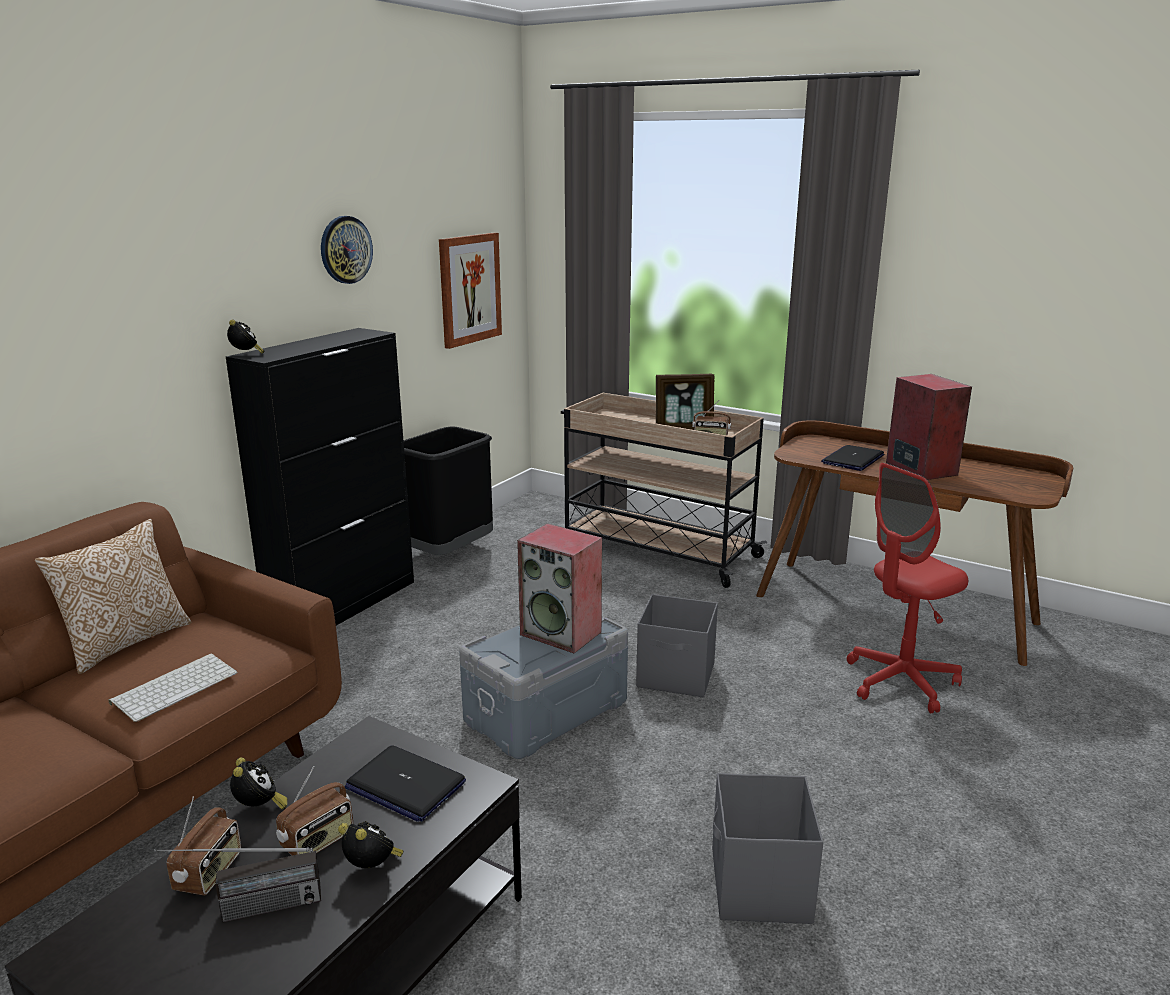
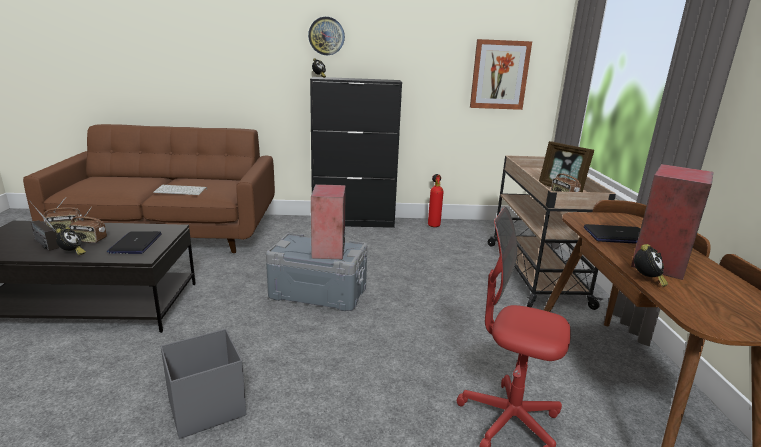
camera: 55 degrees right, 0 degrees up
pillow [35,519,192,674] -> none
alarm clock [230,757,288,810] -> alarm clock moved to [634,244,668,287]
wall clock [321,216,373,284] -> wall clock moved to [308,17,345,55]
black trash can [403,426,493,555] -> fire extinguisher [428,174,443,227]
grey storage box [636,594,718,697] -> none

